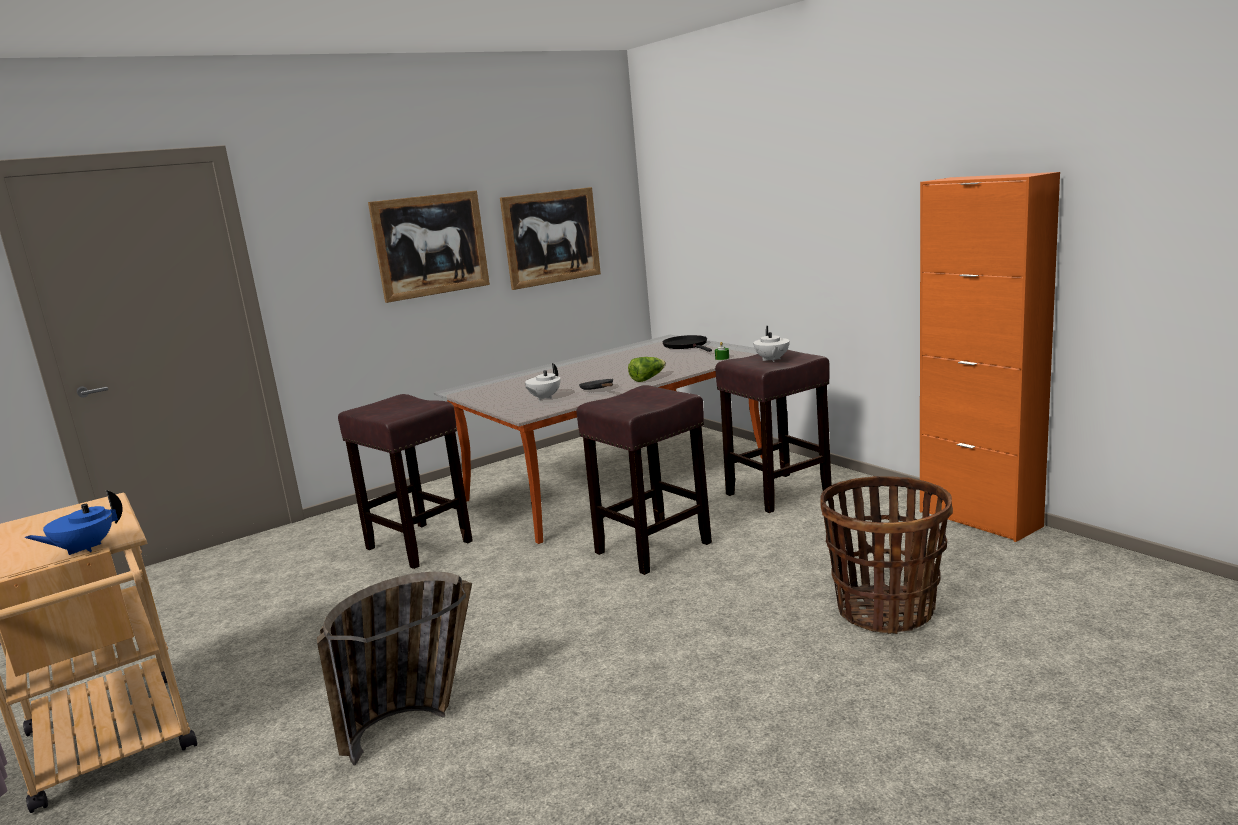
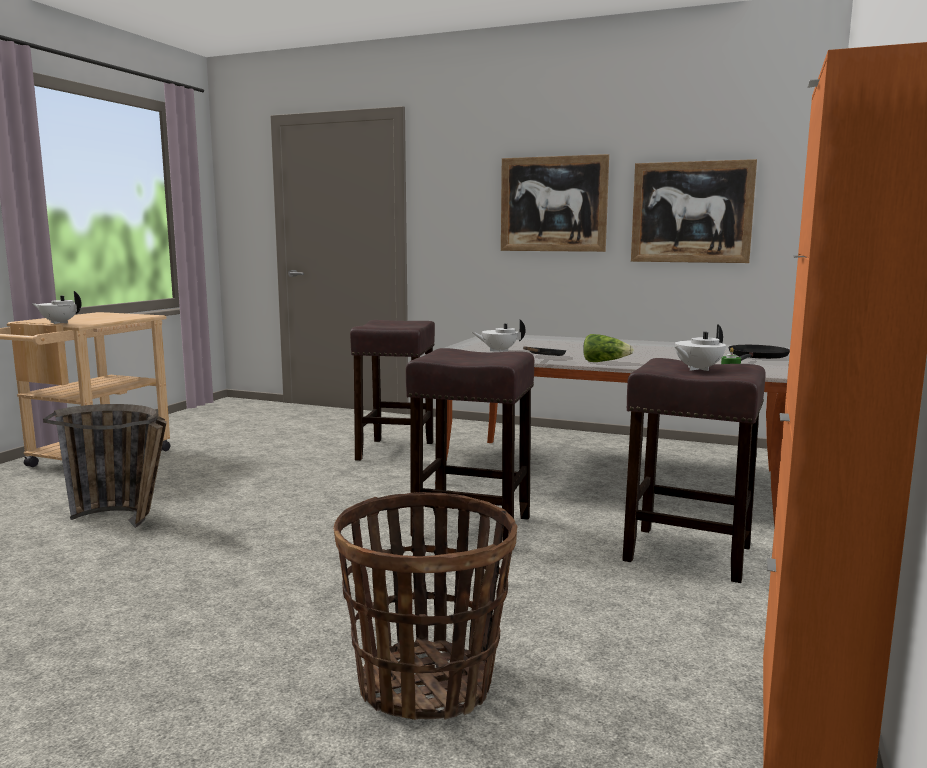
camera: 55 degrees right, 5 degrees down
blue teapot [24,490,123,555] -> white teapot [32,291,82,324]

